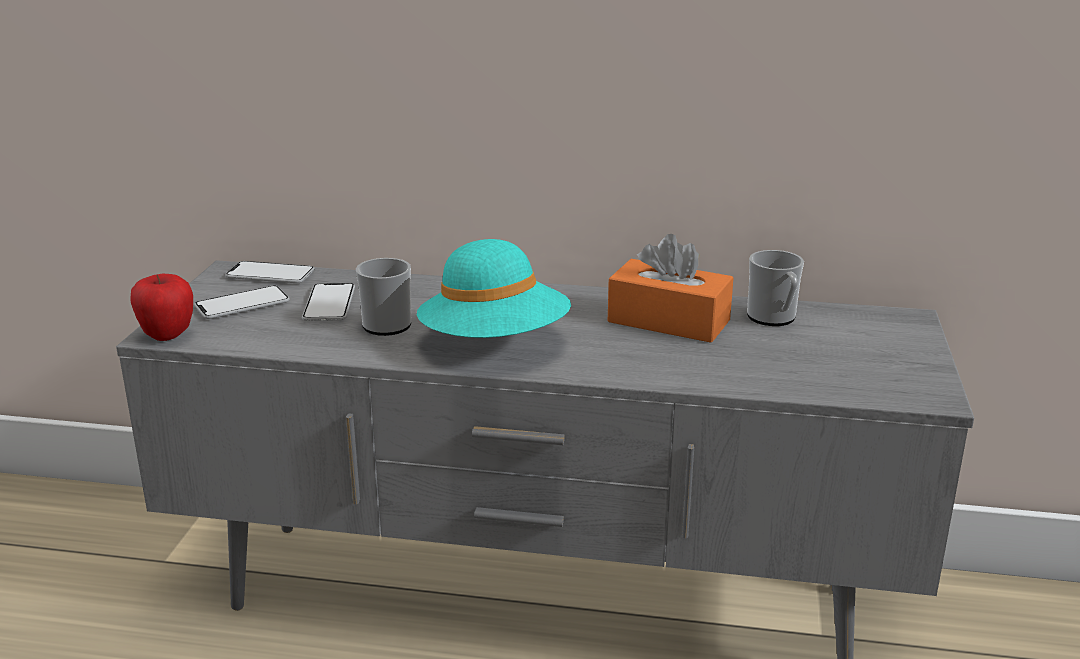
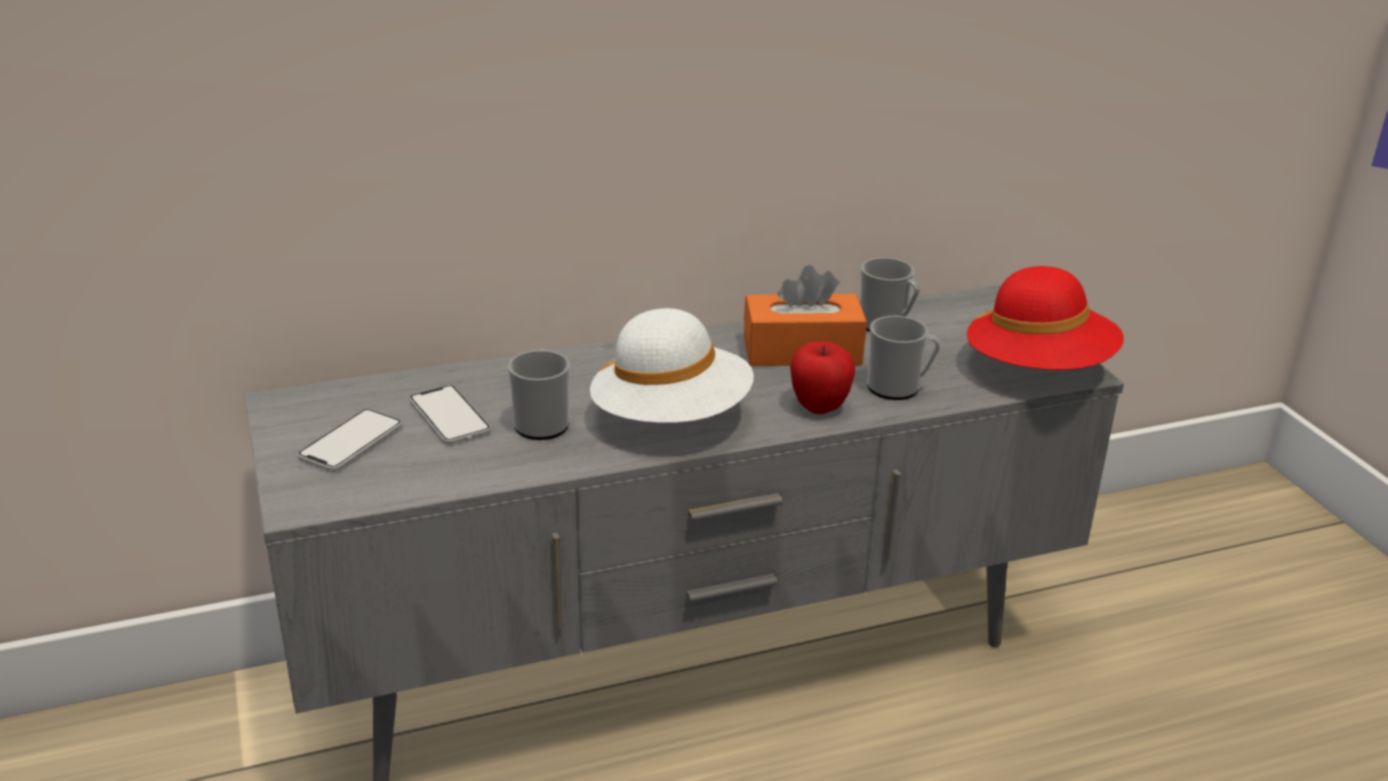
camera: 30 degrees left, 5 degrees up
apple [130,274,193,341] -> apple moved to [790,341,856,414]
phone [225,261,315,283] -> none
turquoise hat [417,239,571,338] -> white hat [590,308,754,423]
none -> mug [867,316,941,400]
none -> red hat [967,266,1124,370]

